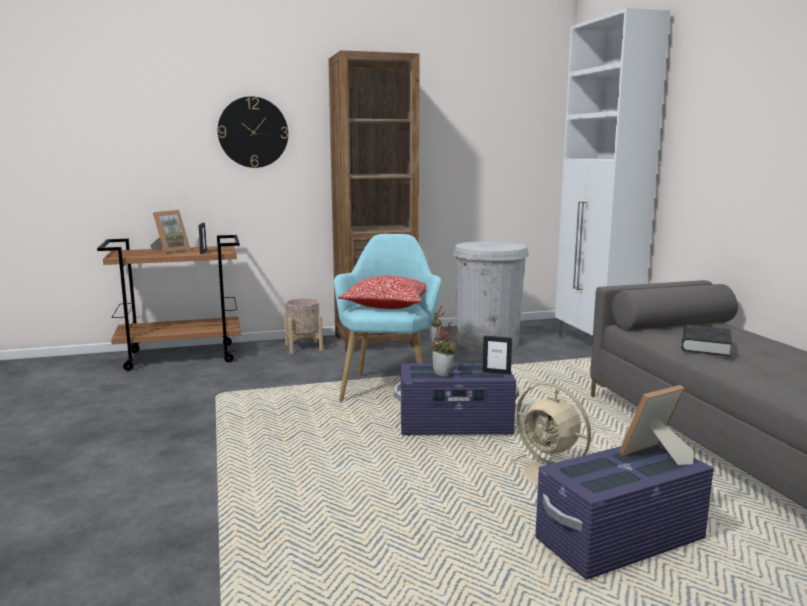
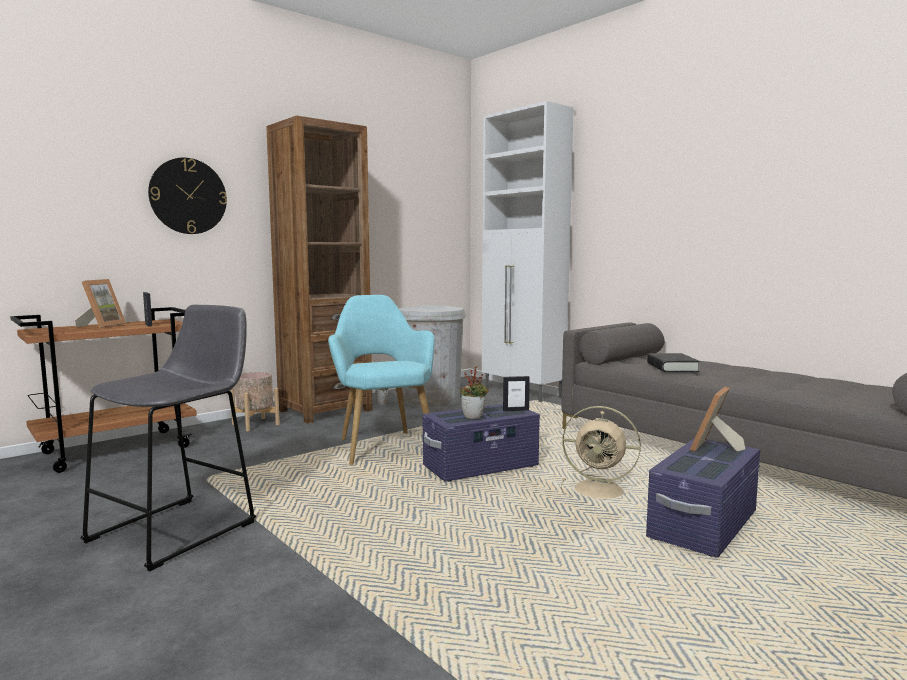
camera: 25 degrees left, 5 degrees down
pillow [338,276,426,309] -> none
none -> grey stool [80,305,256,571]

